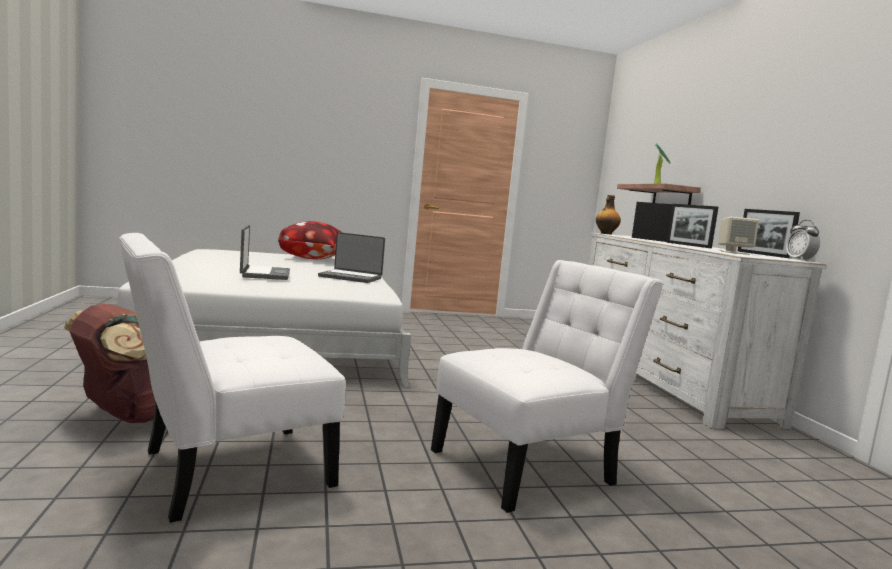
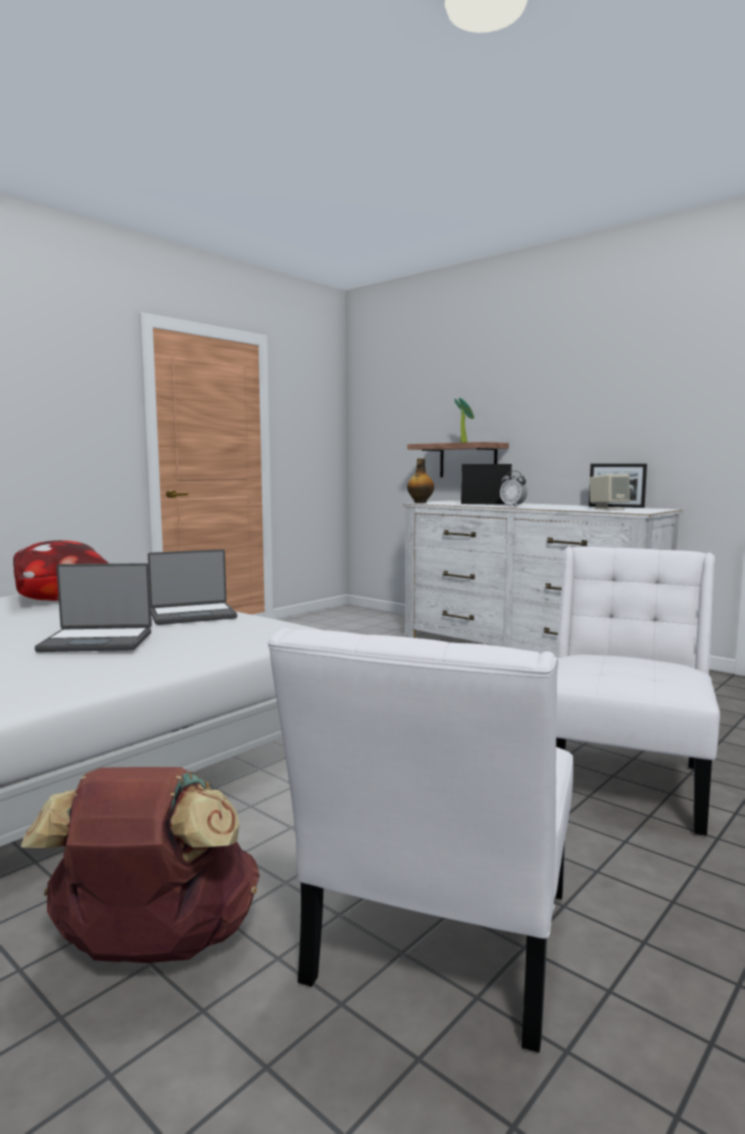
camera: 35 degrees left, 0 degrees up
laptop [240,225,290,280] -> laptop turned 135 degrees clockwise [35,563,152,652]
picture frame [667,204,718,248] -> none
alarm clock [786,220,820,261] -> alarm clock moved to [500,471,528,507]

